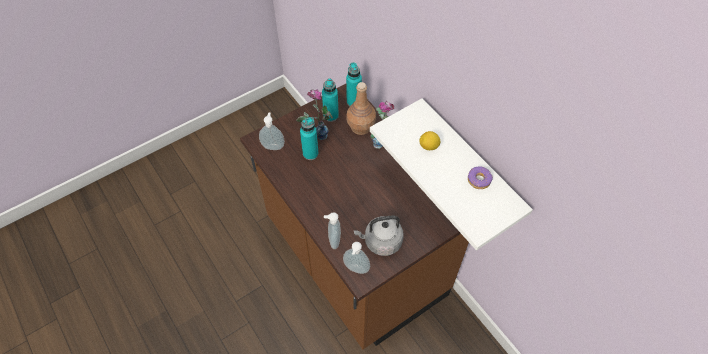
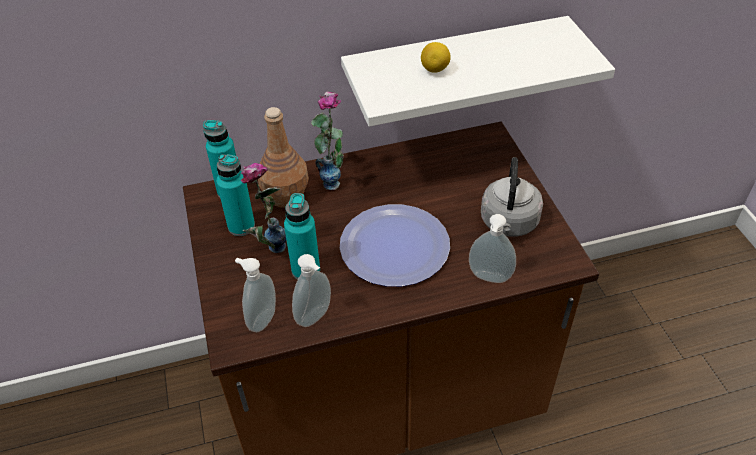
camera: 70 degrees left, 10 degrees down
soap dispenser [343,242,370,274] -> soap dispenser moved to [292,254,331,327]
donut [468,166,493,189] -> none
none -> plate [340,204,450,287]

